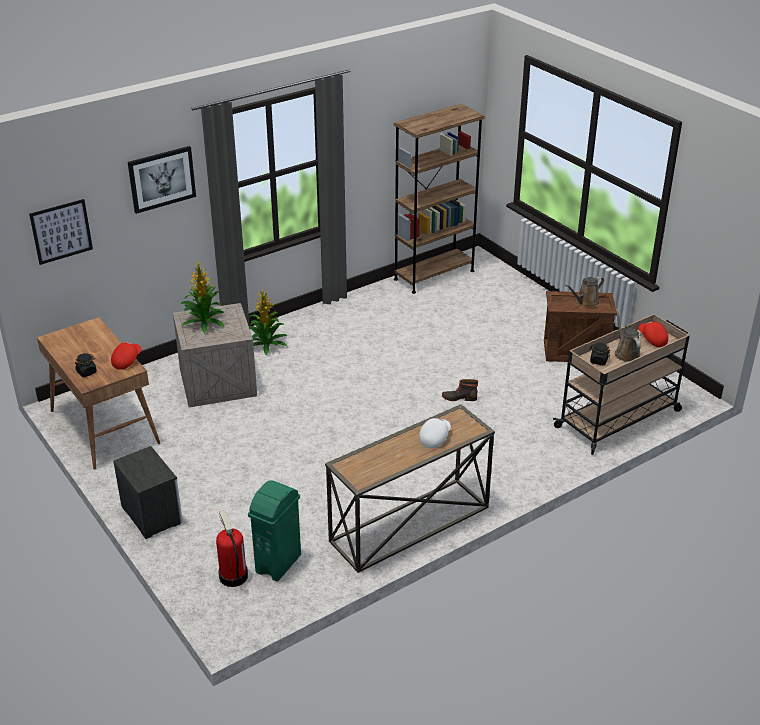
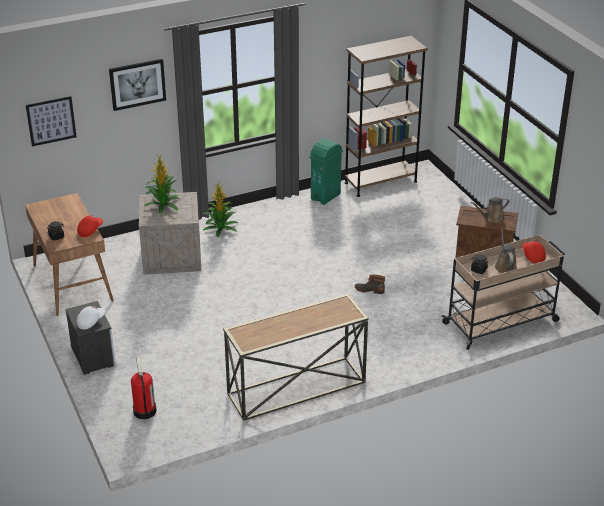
camera: 10 degrees right, 0 degrees up
green trash can [248,481,301,582] -> green trash can moved to [309,139,343,205]
white cap [419,418,451,448] -> white cap moved to [77,306,105,330]

